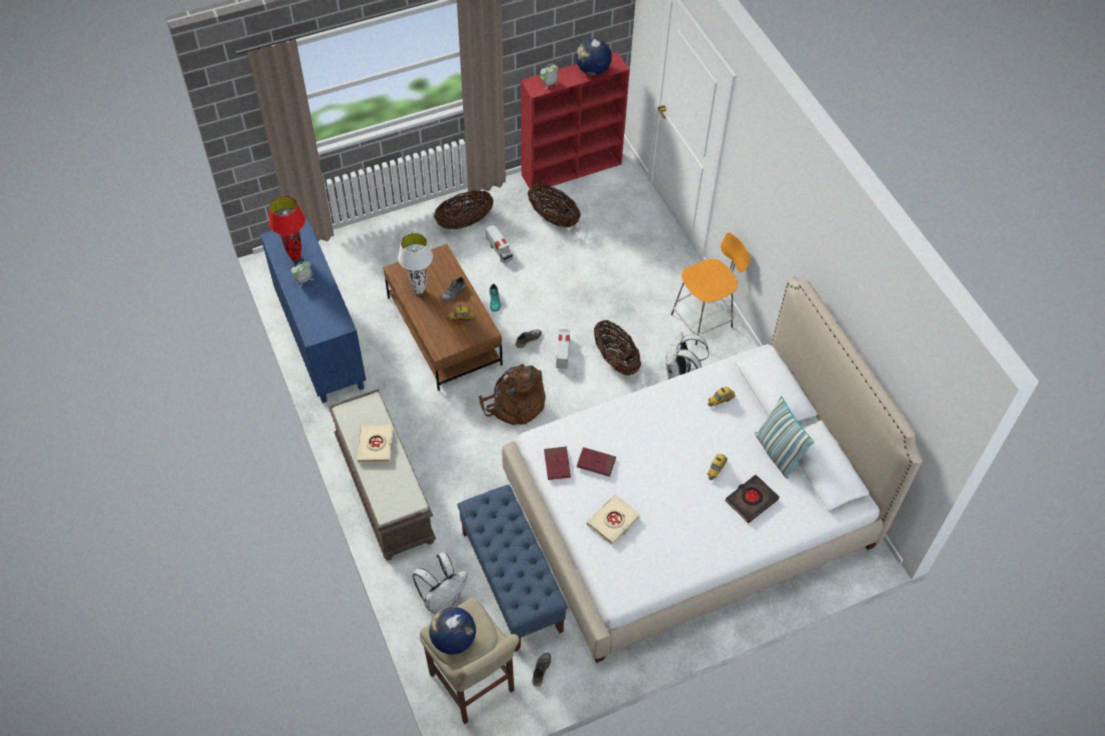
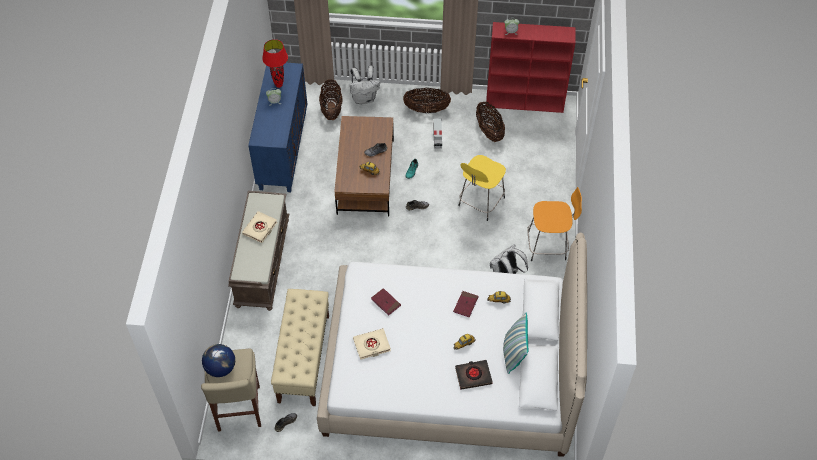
camera: 30 degrees right, 0 degrees up
white table lamp [398,233,433,294] -> none
white backpack [412,552,468,614] -> white backpack moved to [350,66,380,104]
blue bench [457,485,568,652] -> beige bench [271,289,329,406]
brown backpack [479,364,546,425] -> none
red book [544,447,571,480] -> red book moved to [453,291,478,317]
toy truck [556,329,570,369] -> none
globe [576,38,612,75] -> none
basket [594,320,641,376] -> basket moved to [319,80,343,120]
none -> yellow stool [458,155,506,221]

